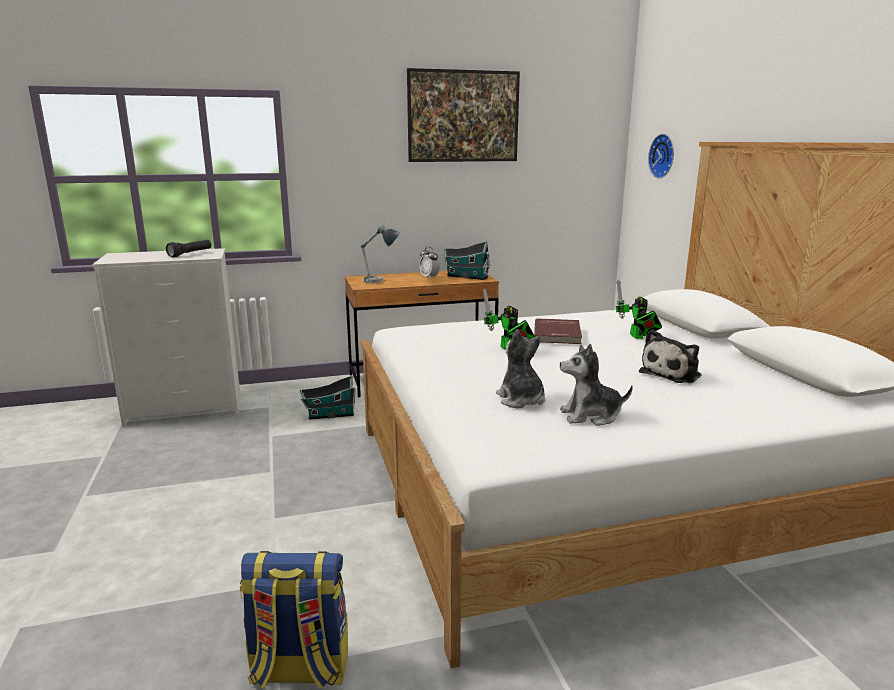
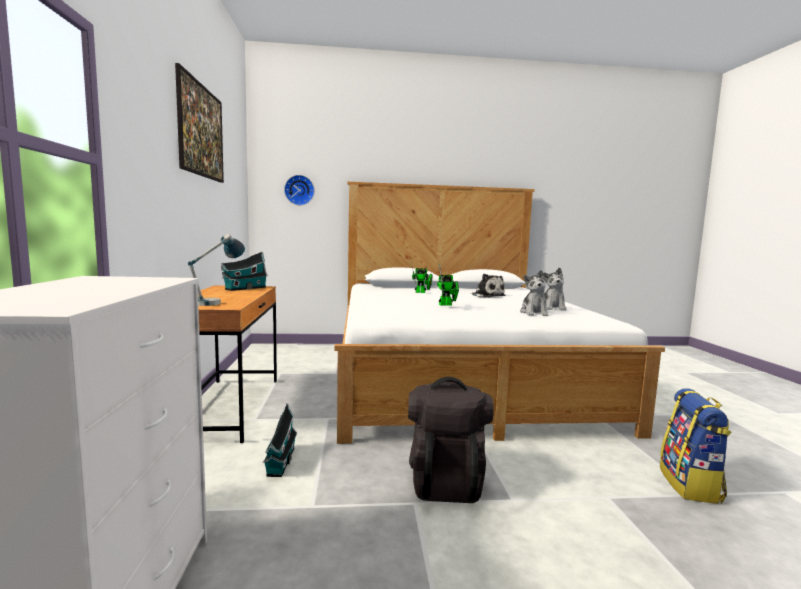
camera: 80 degrees left, 10 degrees down
black flashlight [166,240,211,257] -> none
alarm clock [419,247,440,279] -> none
plush toy [496,329,545,409] -> plush toy turned 75 degrees counterclockwise [520,270,549,316]
red book [534,318,582,344] -> none
none -> black backpack [408,377,494,503]

